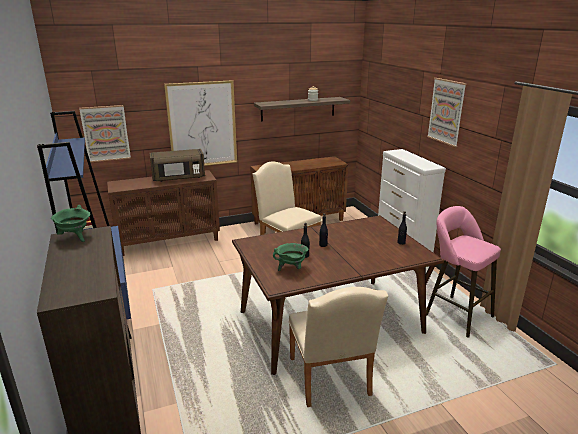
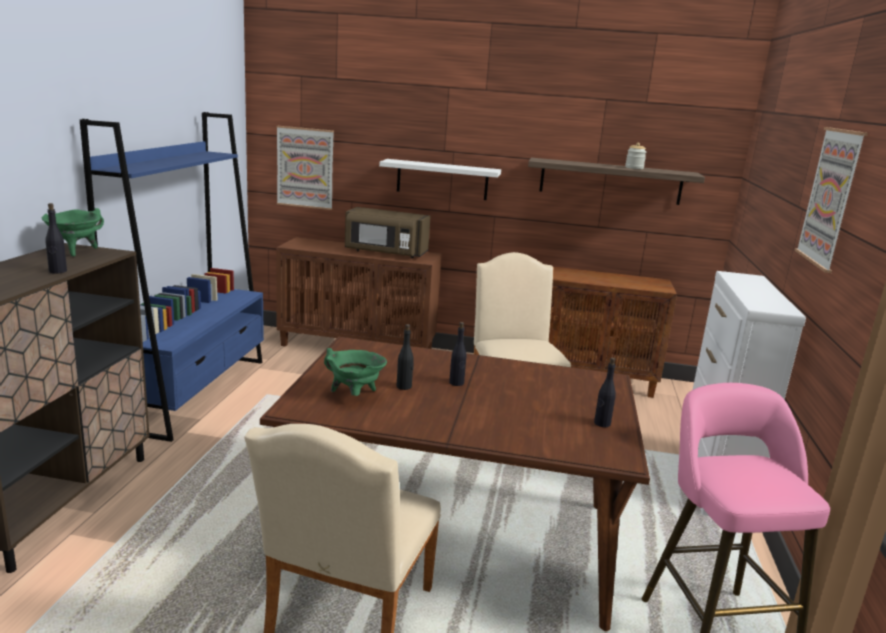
camera: 30 degrees right, 5 degrees down
picture [164,80,237,166] -> white shelf [379,159,501,200]
none -> black bottle [45,203,67,274]

